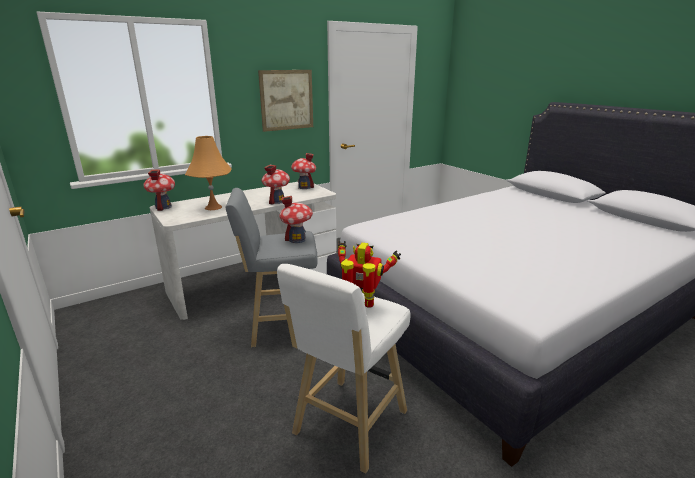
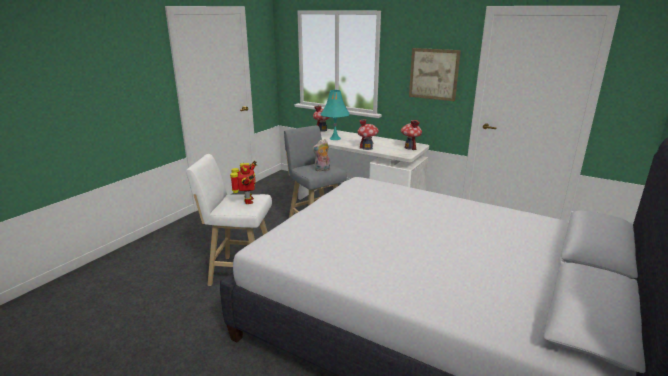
camera: 65 degrees right, 0 degrees up
orange table lamp [185,136,232,210] -> turquoise table lamp [321,90,349,140]
toy house [279,196,313,243] -> plush toy [312,139,330,172]

